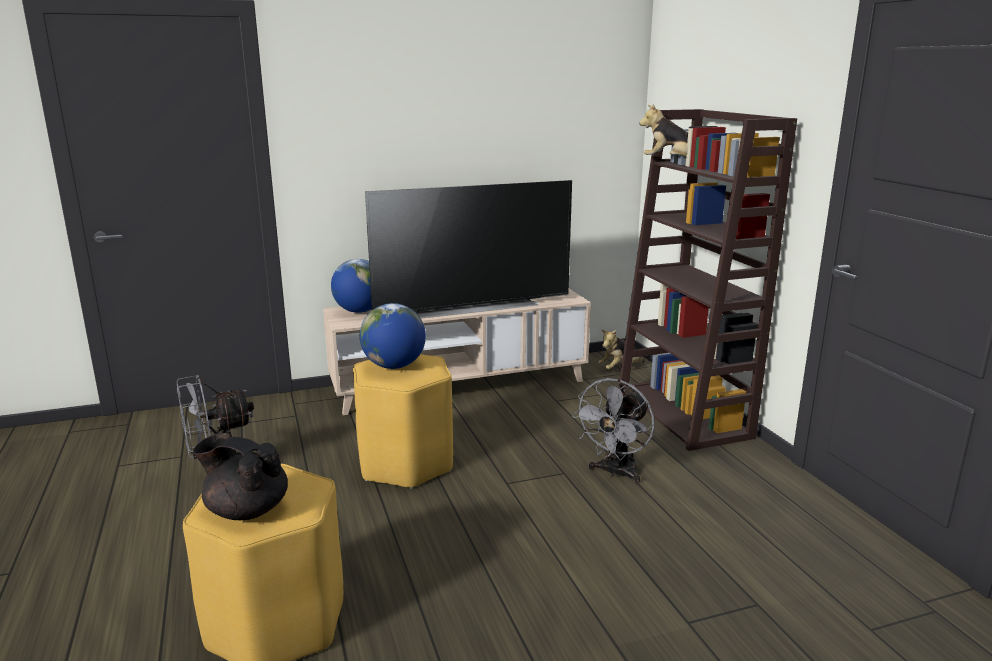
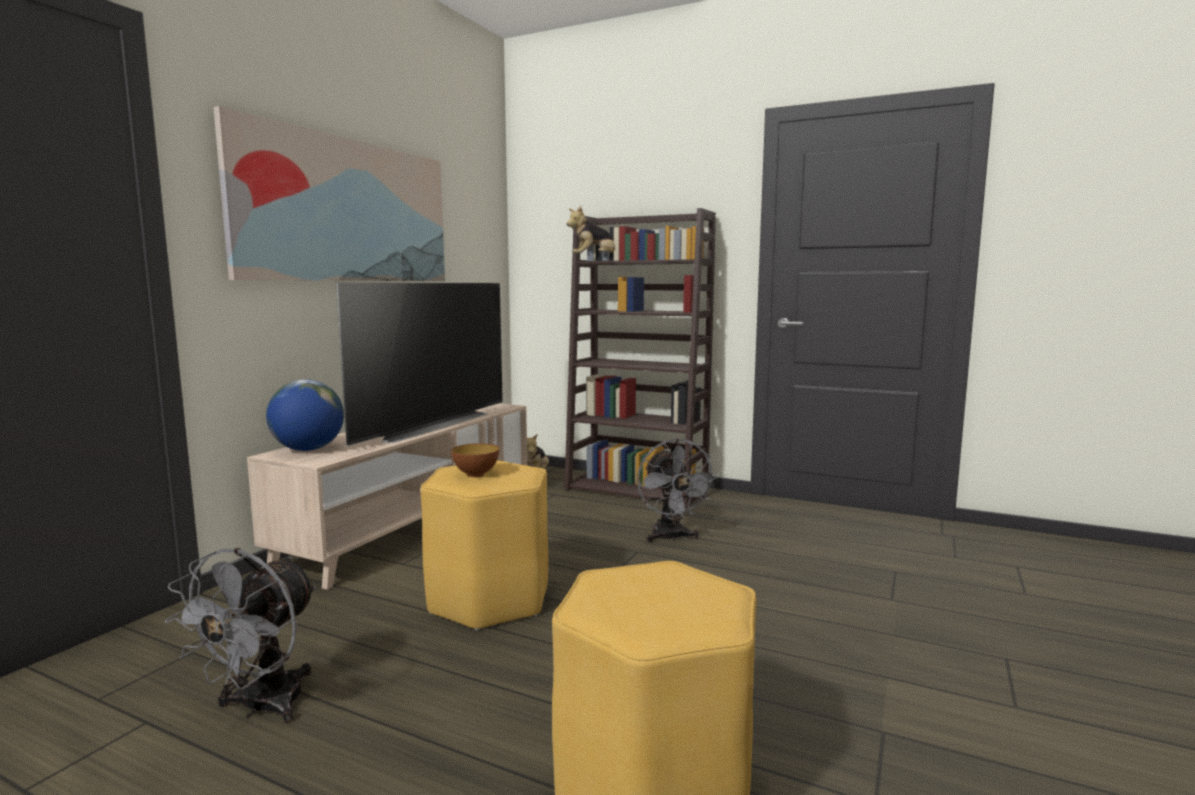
camera: 45 degrees left, 10 degrees down
black teapot [193,433,288,520] -> none
globe [360,303,426,369] -> bowl [451,443,499,477]
none -> picture [213,106,445,281]

